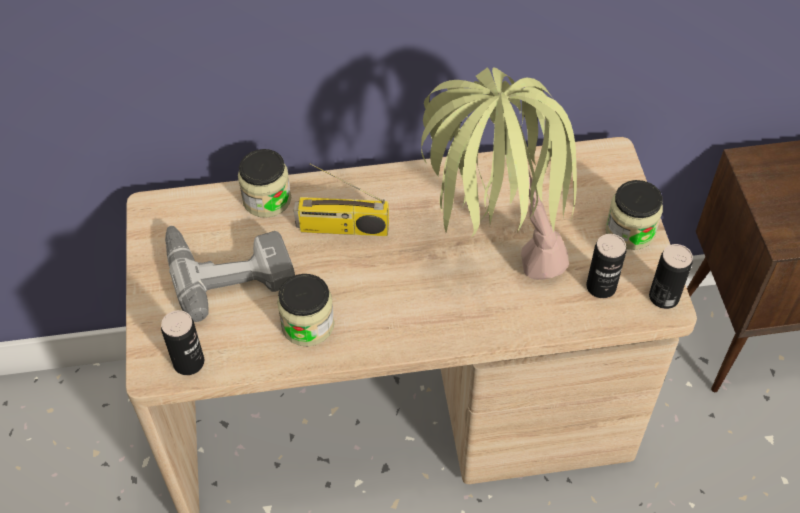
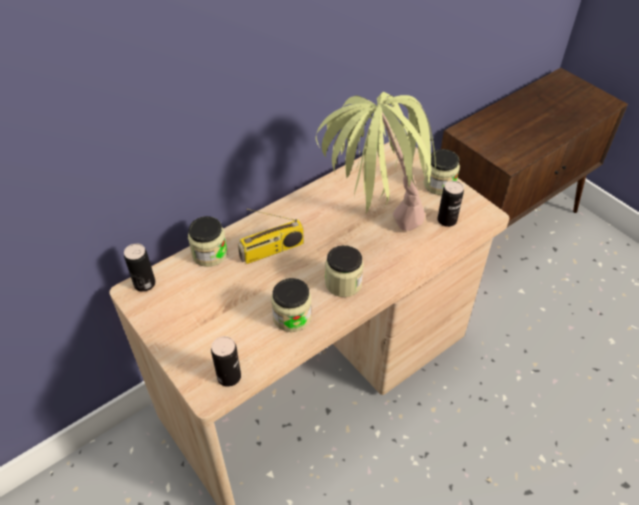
camera: 30 degrees left, 5 degrees down
power drill [165,226,295,322] -> none
can [649,244,693,309] -> can moved to [124,243,156,292]
none -> jar [325,245,364,297]

